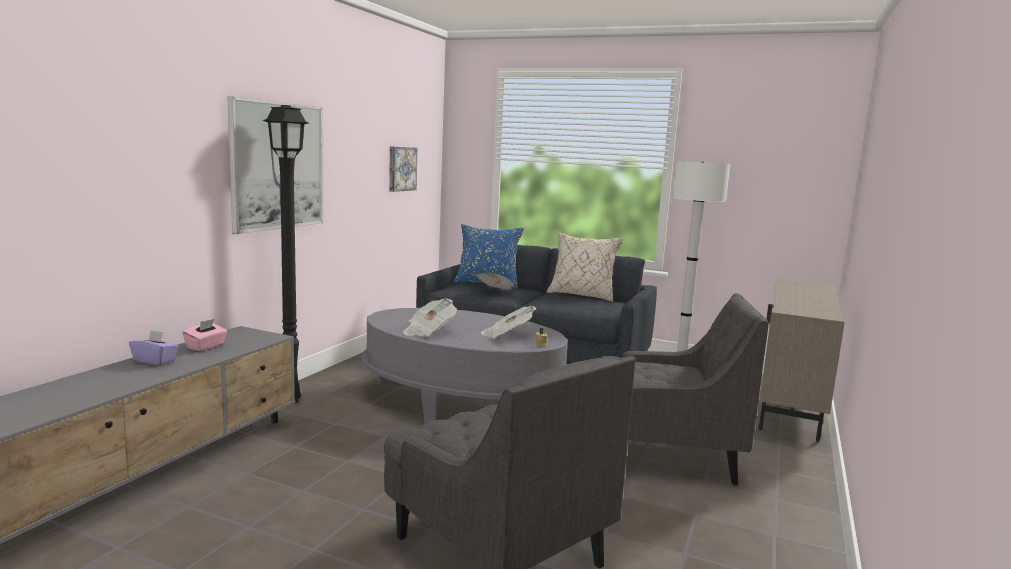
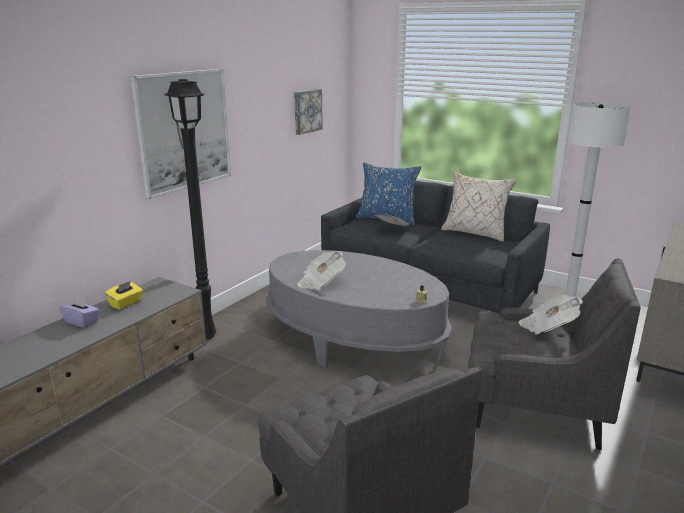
camera: 10 degrees right, 10 degrees up
pink tissue box [182,319,227,351] -> yellow tissue box [105,281,143,310]
newspaper [481,306,536,338] -> newspaper moved to [518,295,583,334]

